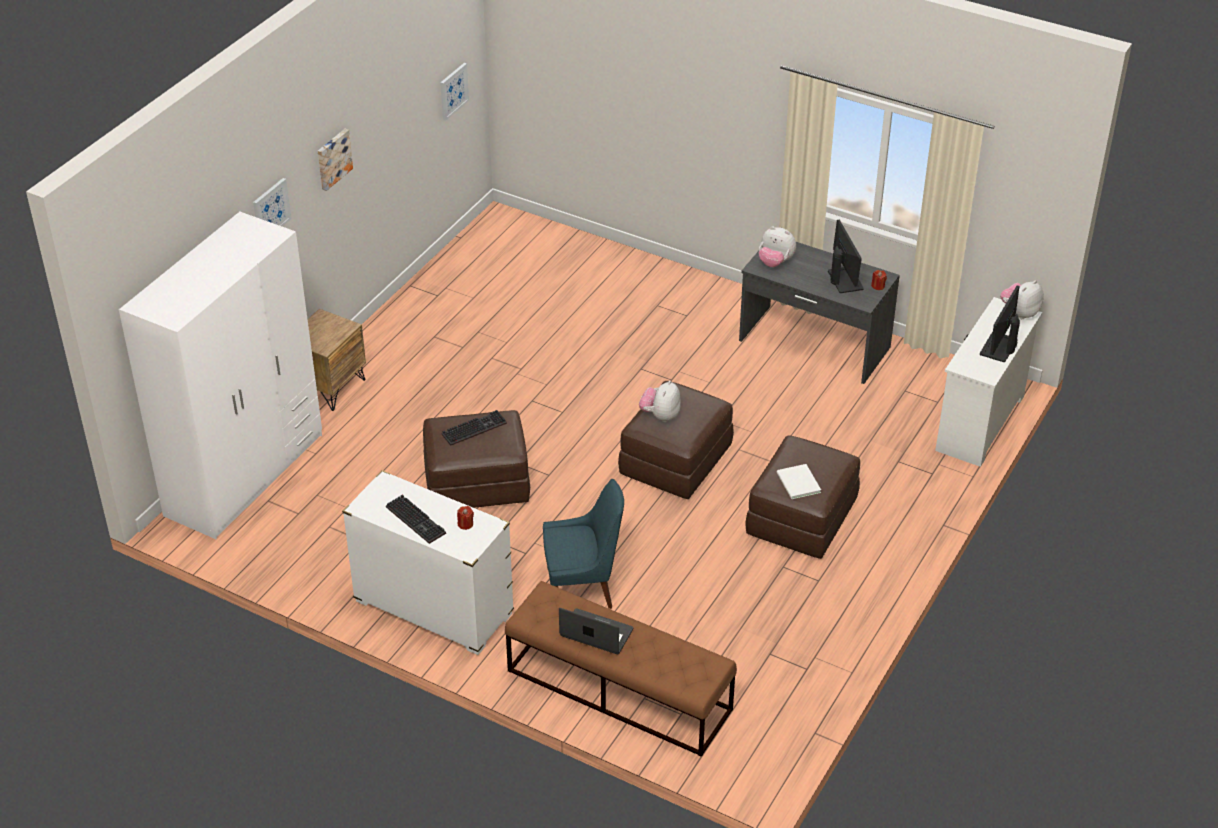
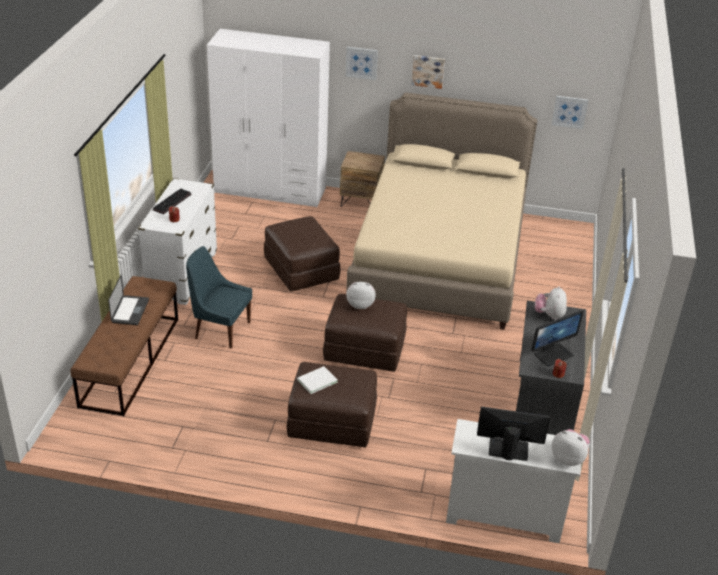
camera: 70 degrees right, 5 degrees down
keyboard [442,410,507,446] -> none
blue chair [543,479,624,609] -> blue chair turned 135 degrees clockwise [186,246,252,349]
none -> beige bed [346,92,537,330]

